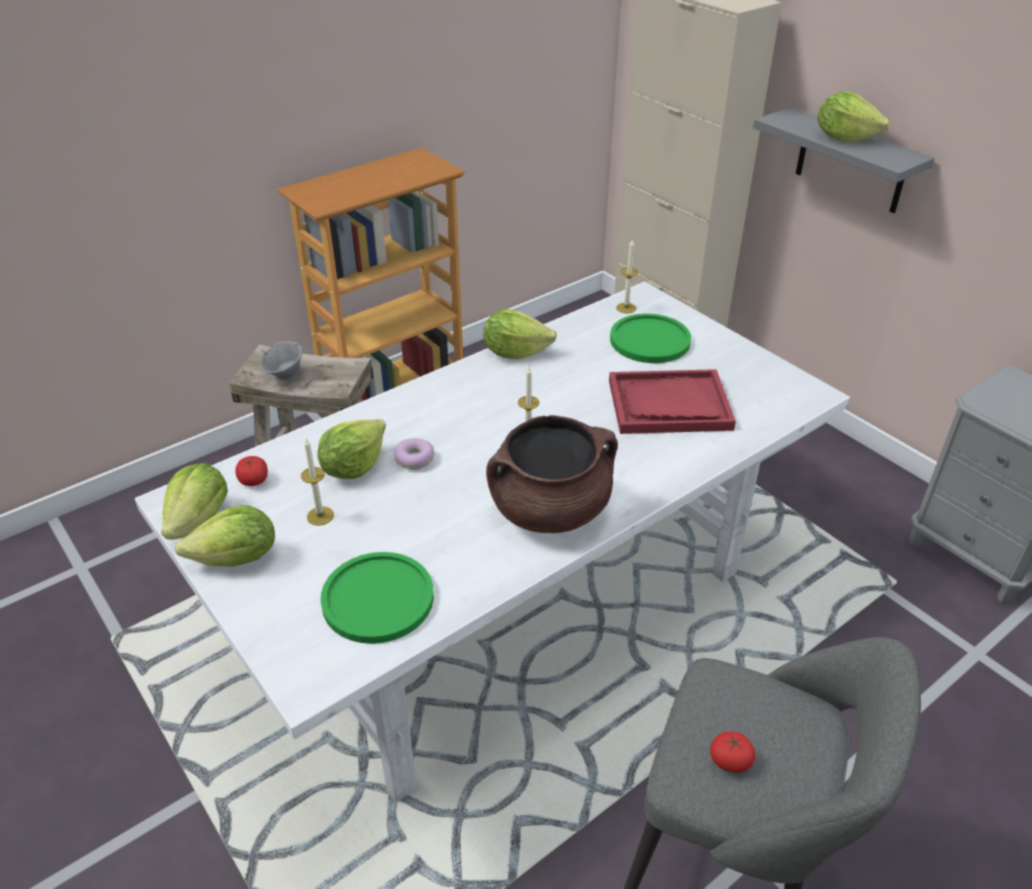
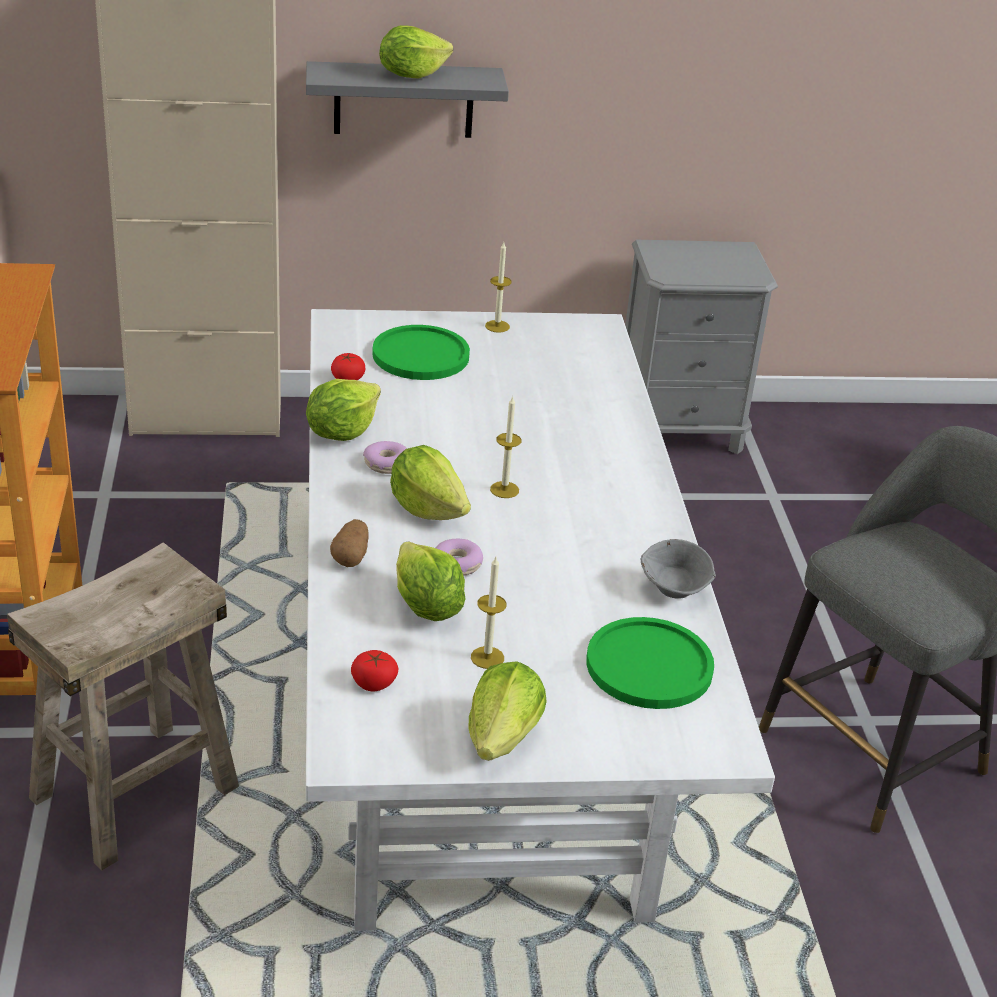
camera: 60 degrees left, 5 degrees down
lettuce [161,463,228,540] -> lettuce moved to [390,445,471,520]
grey bowl [260,341,303,380] -> grey bowl moved to [641,539,716,599]
brown cooking pot [486,415,618,533] -> none
red tray [609,369,736,434] -> none
candle [616,240,638,314] -> candle moved to [485,243,511,333]
tomato [710,732,755,773] -> tomato moved to [331,353,365,380]
none -> potato [330,519,369,567]
none -> donut [363,441,407,474]

